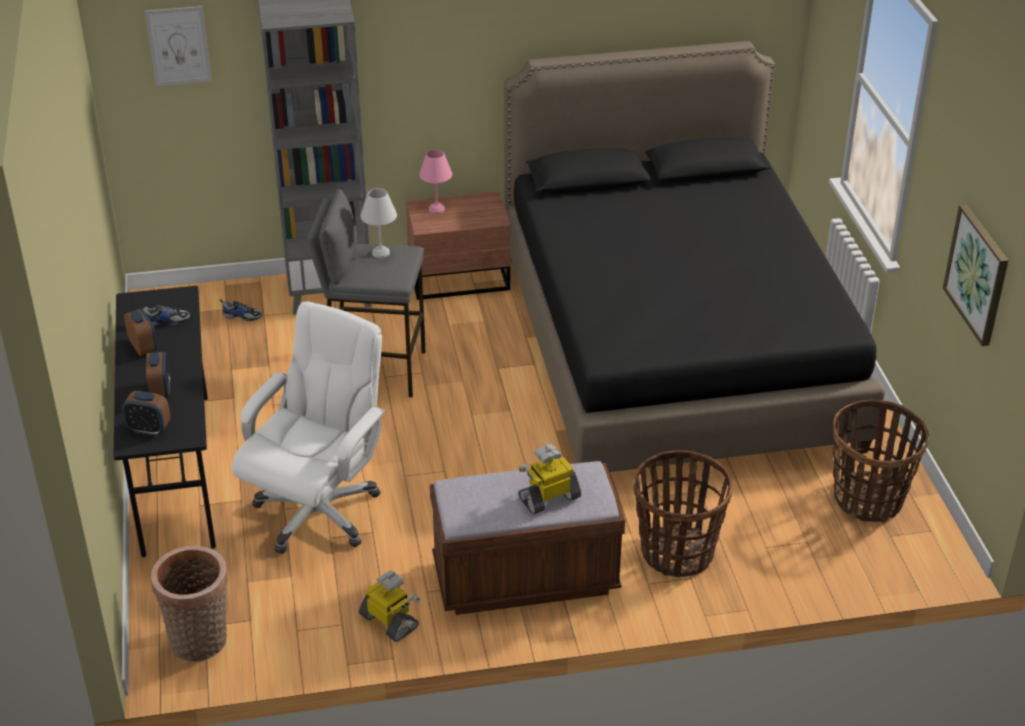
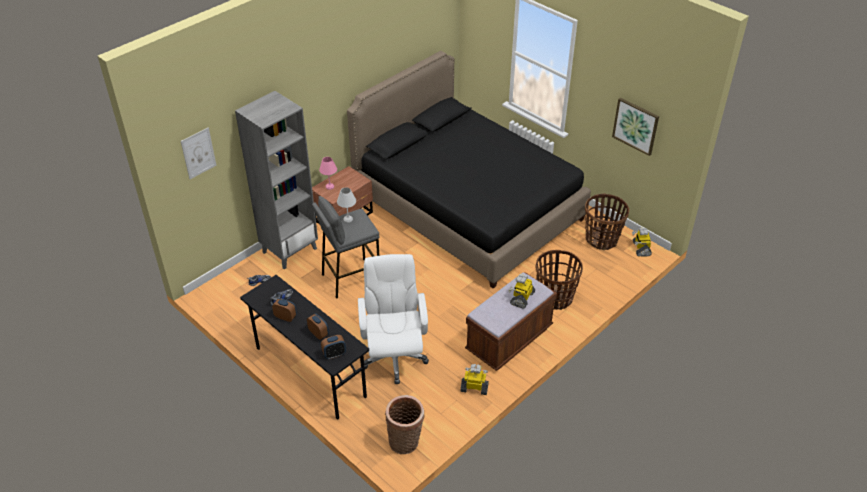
camera: 35 degrees left, 5 degrees up
none -> toy robot [632,228,652,257]

